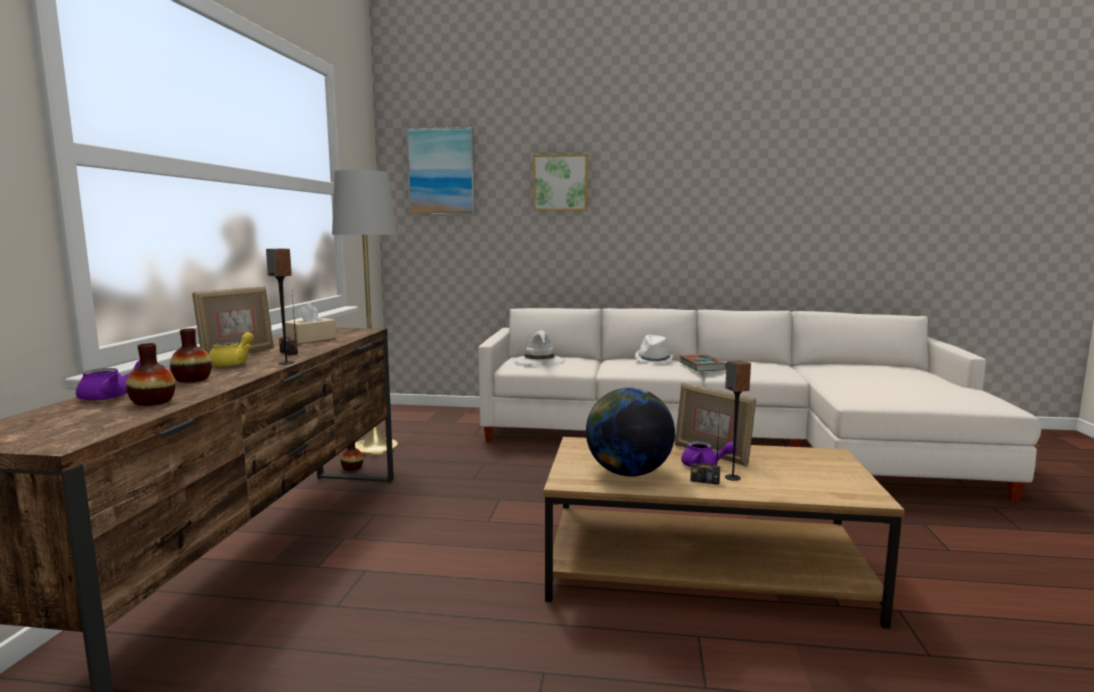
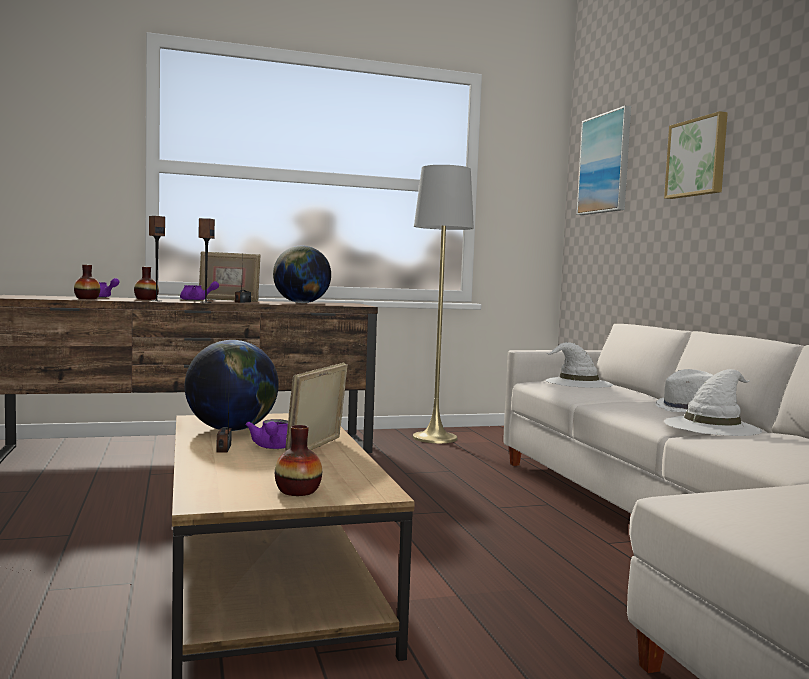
camera: 65 degrees right, 5 degrees down
yellow teapot [209,332,254,368] -> purple teapot [180,281,219,301]
beige tissue box [285,303,337,344] -> globe [273,246,331,303]
vase [340,442,363,471] -> vase moved to [275,425,322,496]
book [679,354,727,371] -> white hat [664,369,762,436]
speaker [725,360,751,481] -> speaker moved to [149,216,165,301]

